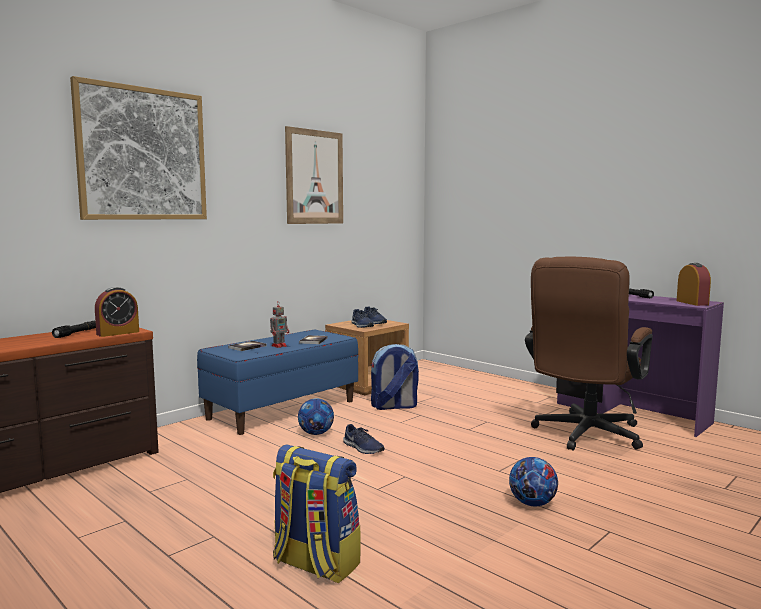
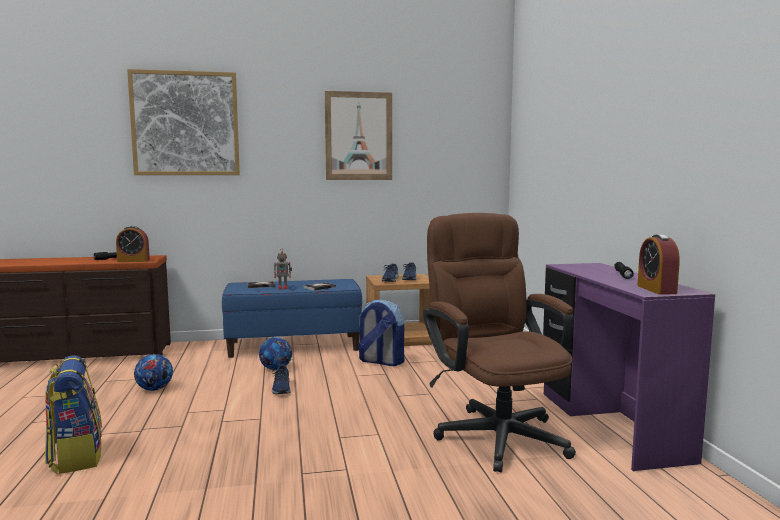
camera: 35 degrees right, 0 degrees up
football [509,457,558,506] -> football moved to [134,354,173,391]
brown office chair [525,257,653,451] -> brown office chair turned 90 degrees clockwise [423,213,576,473]
alarm clock [677,263,711,306] -> alarm clock turned 150 degrees clockwise [637,234,680,294]

